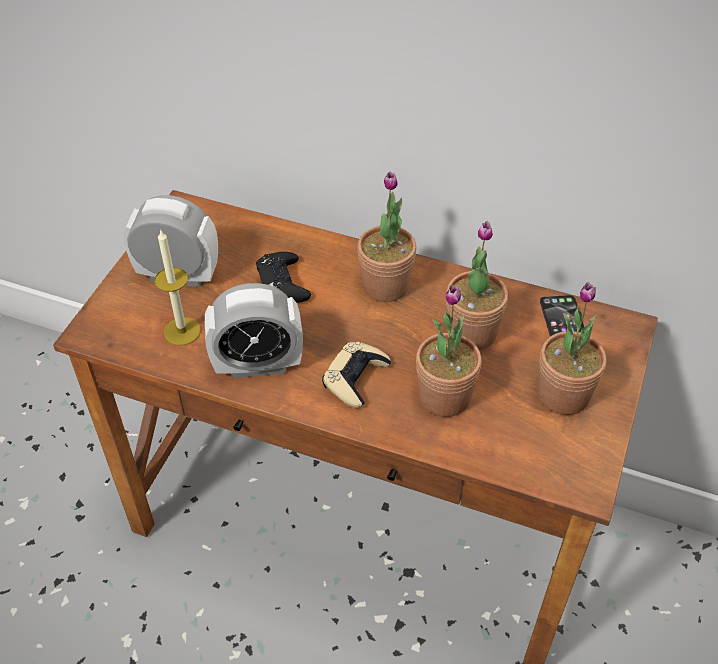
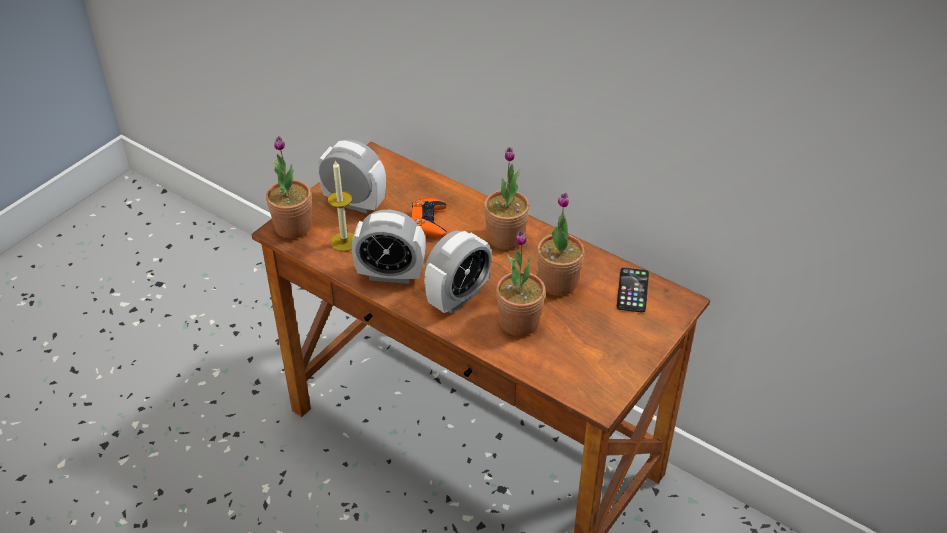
camera: 15 degrees right, 5 degrees down
black game controller [256,252,311,302] -> orange game controller [412,198,447,238]
beige game controller [322,342,391,408] -> alarm clock [424,231,491,314]
potted plant [538,282,607,415] -> potted plant moved to [266,136,312,239]

